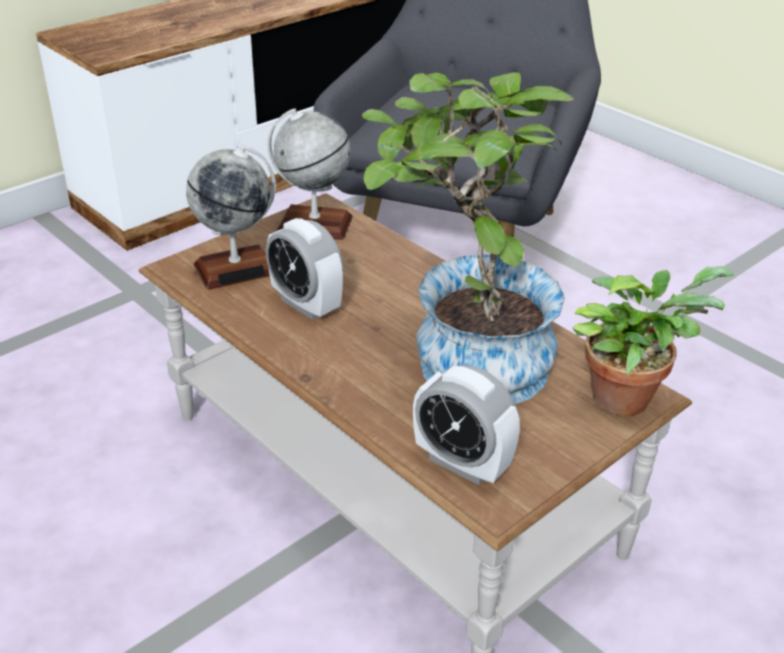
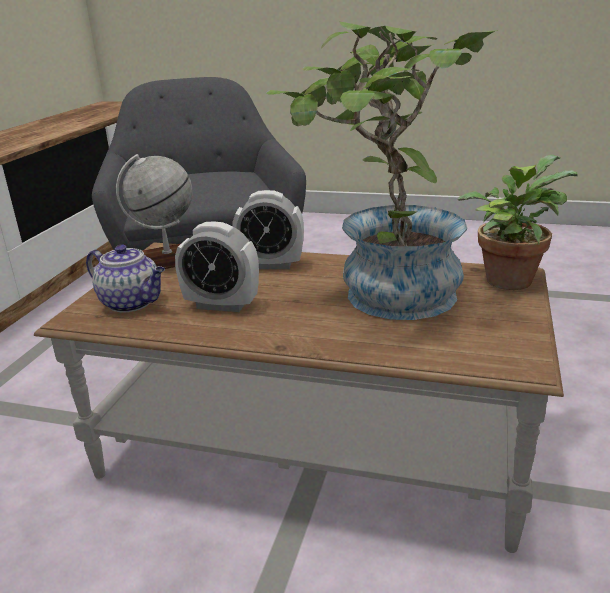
camera: 30 degrees left, 10 degrees down
globe [186,145,276,290] -> teapot [86,244,165,313]
alarm clock [413,365,520,485] -> alarm clock moved to [232,190,304,269]

